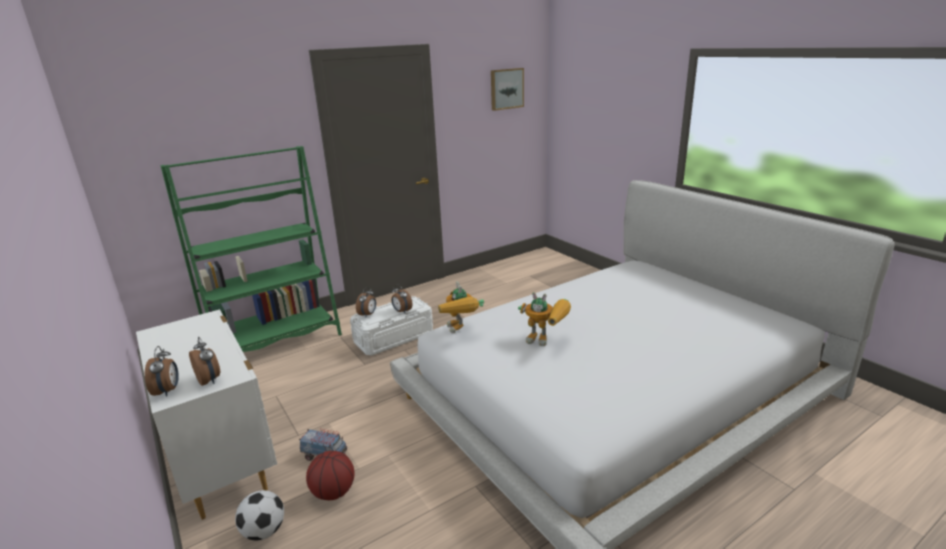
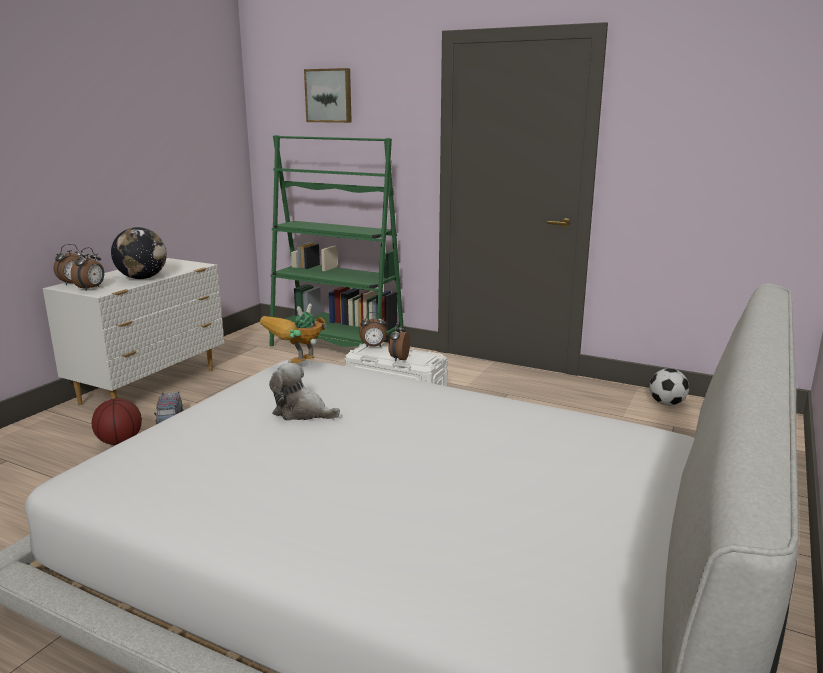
camera: 60 degrees right, 5 degrees down
football [235,490,284,540] -> football moved to [649,368,689,406]
picture [491,68,524,111] -> picture moved to [304,68,352,123]
toy robot [518,292,571,346] -> plush toy [269,363,340,421]
none -> globe [111,227,167,279]

